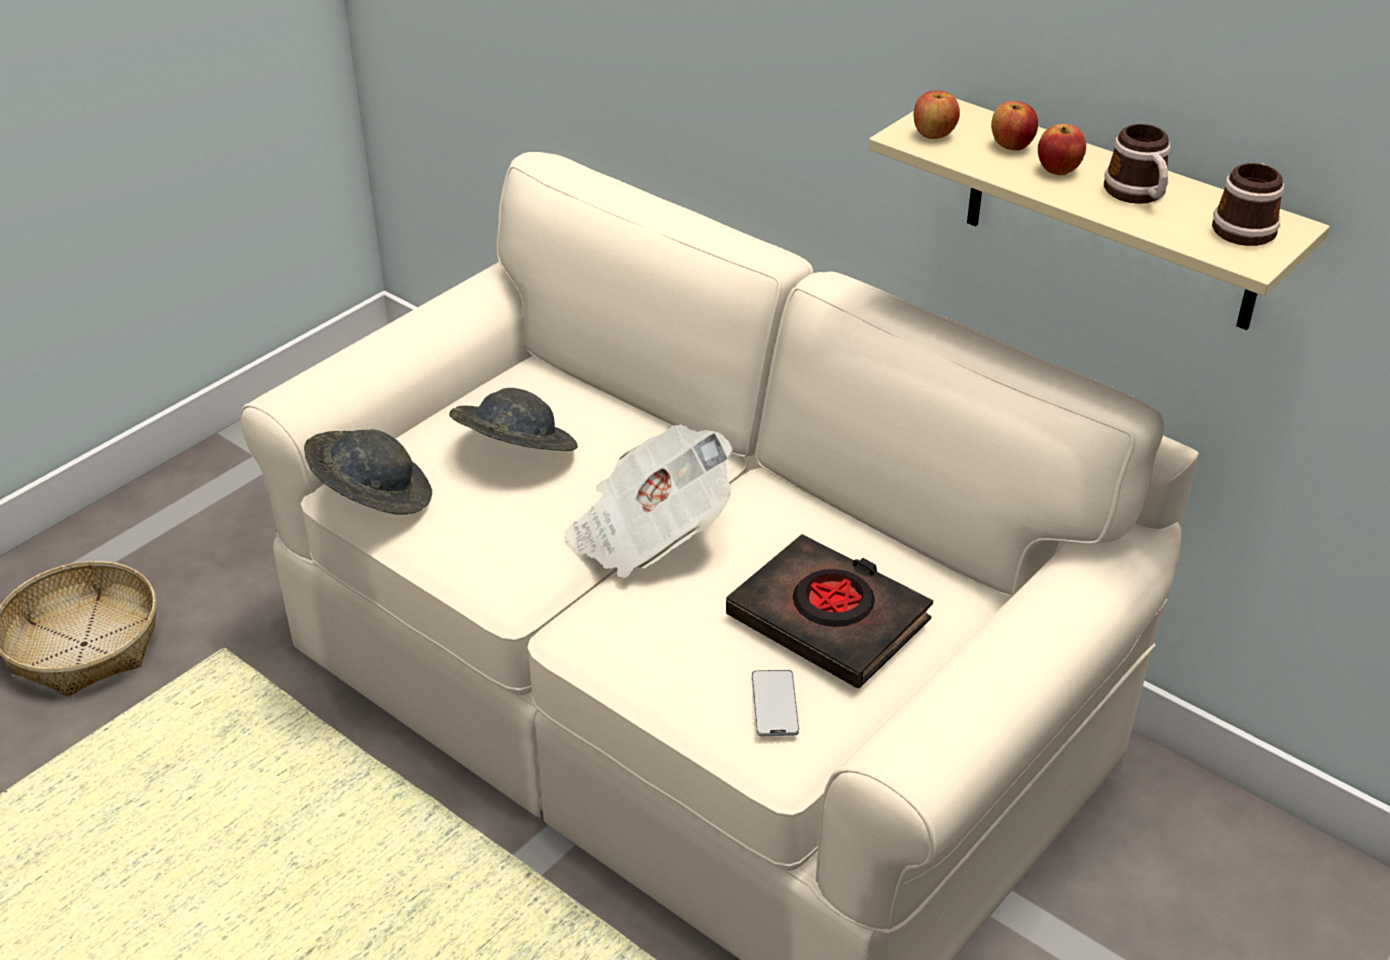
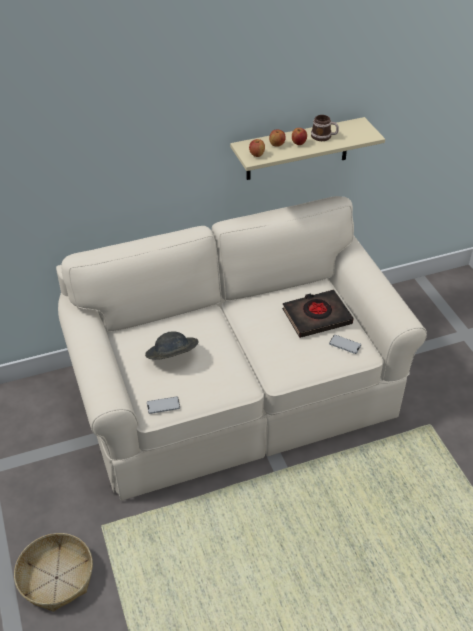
camera: 60 degrees left, 5 degrees up
grey hat [304,429,432,515] -> phone [147,397,180,414]
newspaper [565,424,733,578] -> none
mug [1212,163,1284,246] -> none

